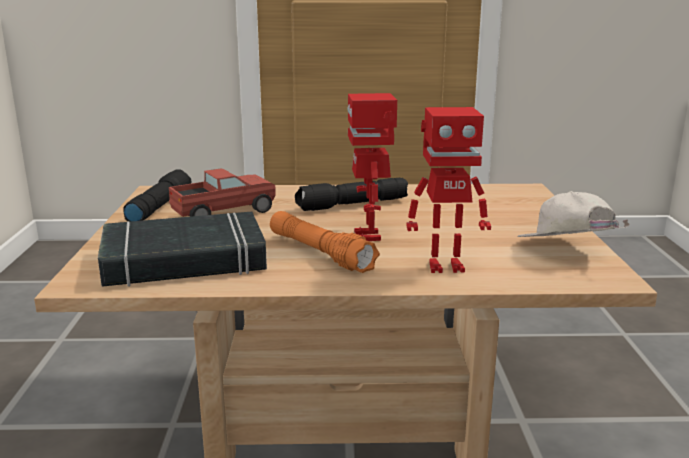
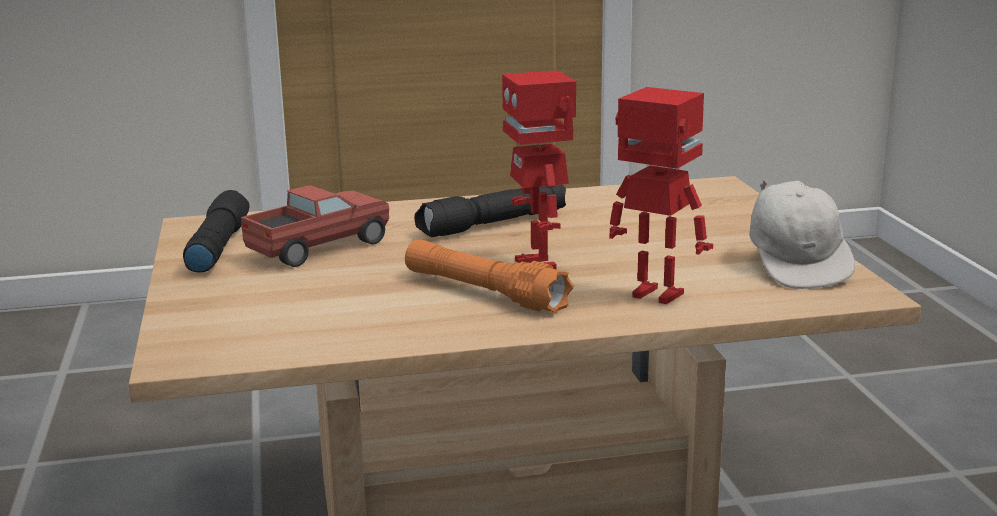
camera: 10 degrees left, 0 degrees up
black book [98,212,267,287] -> none
toy robot [406,107,491,273] -> toy robot turned 135 degrees counterclockwise [609,87,713,304]
white cap [518,191,630,237] -> white cap turned 150 degrees counterclockwise [749,180,855,289]

